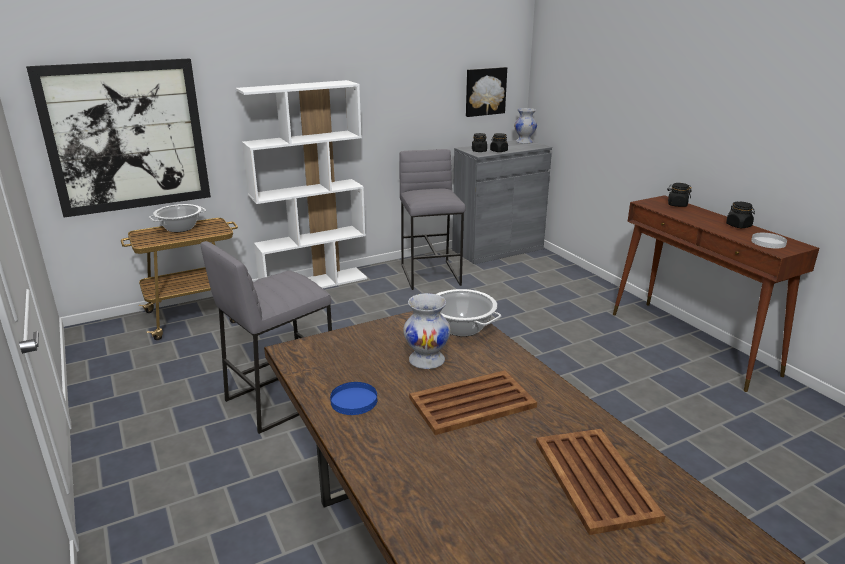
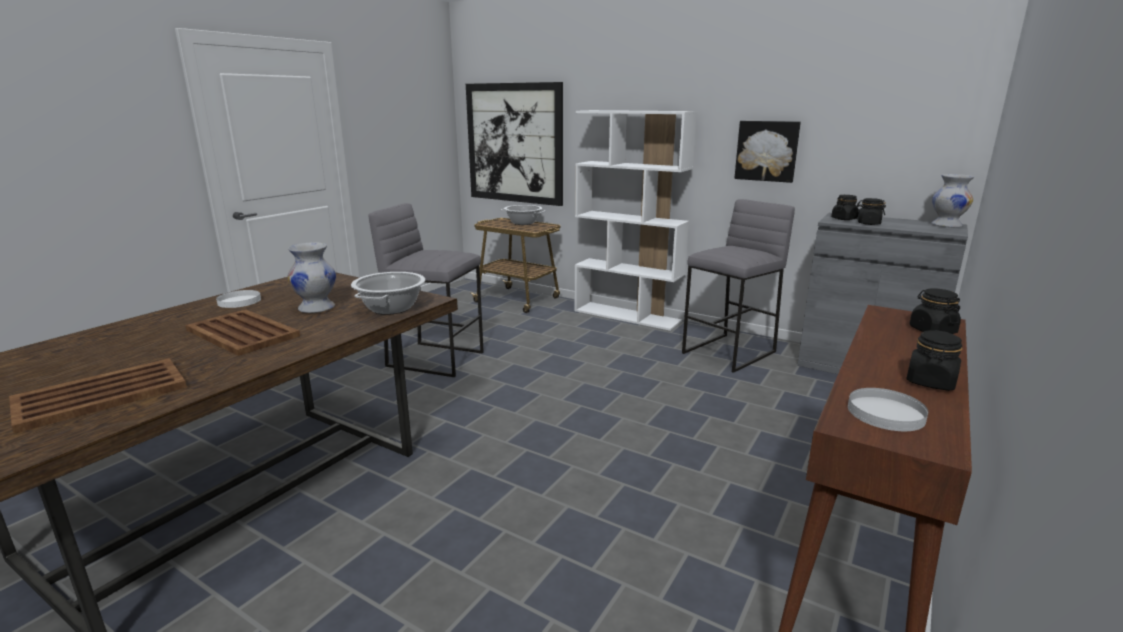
camera: 60 degrees right, 5 degrees down
blue plate [330,382,377,415] -> white plate [216,290,261,308]
picture [466,67,507,117] -> picture moved to [734,121,801,183]

